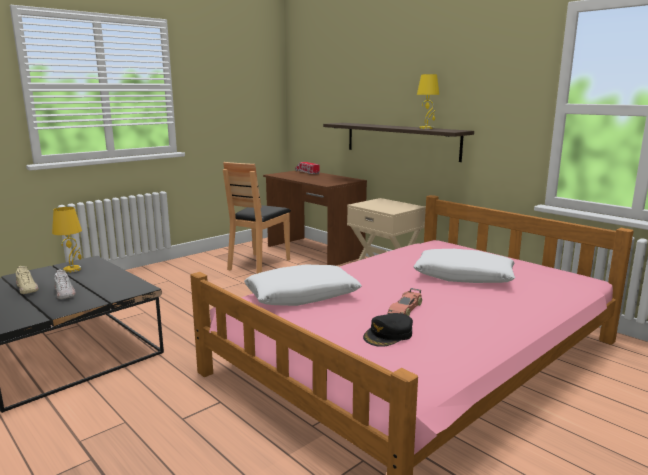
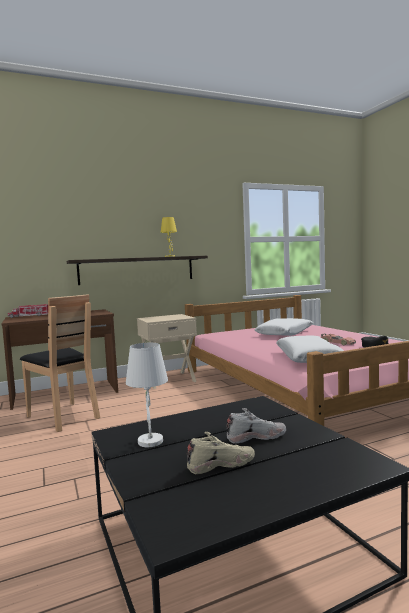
camera: 70 degrees left, 10 degrees down
yellow table lamp [52,207,82,273] -> white table lamp [126,343,168,447]

